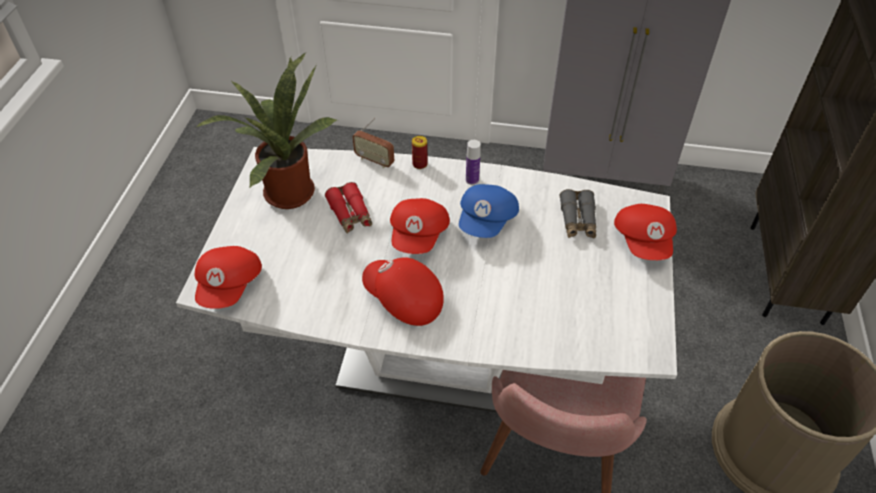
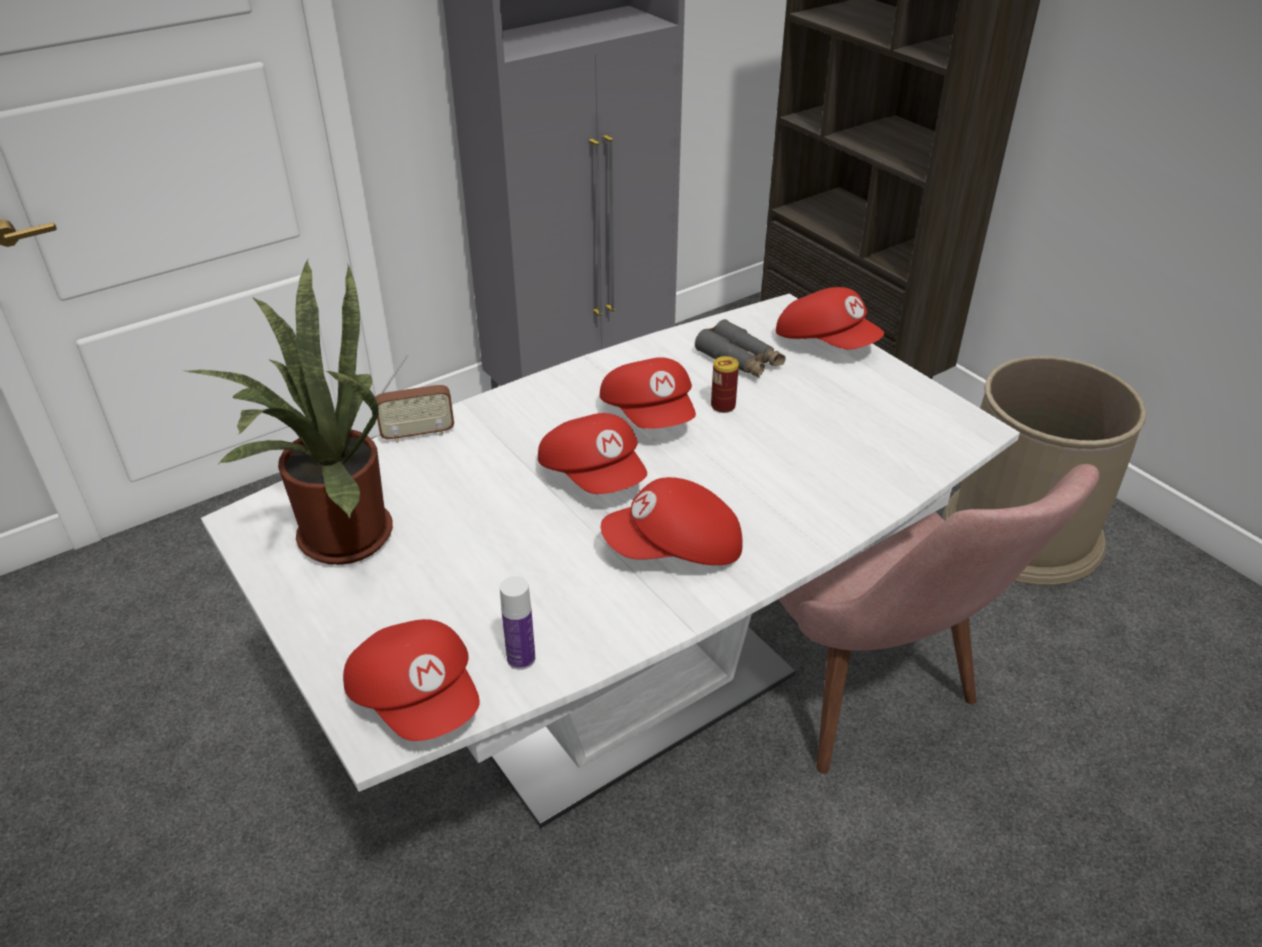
camera: 45 degrees left, 10 degrees down
red binoculars [325,182,372,234] -> none
can [412,136,428,169] -> can moved to [711,356,739,413]
blue cap [459,184,519,238] -> red cap [600,357,696,429]
bottle [466,140,481,185] -> bottle moved to [500,576,535,670]

